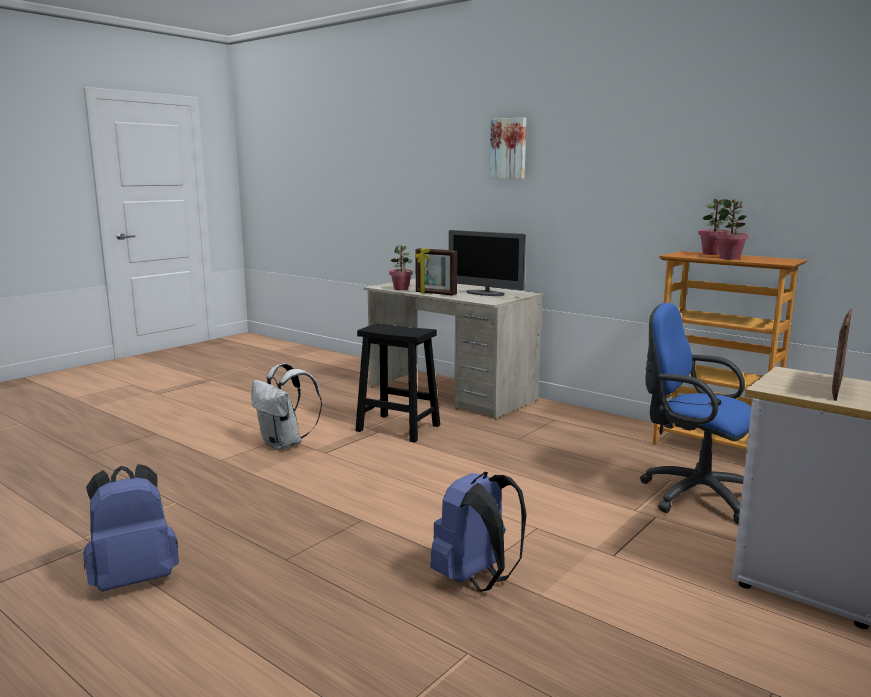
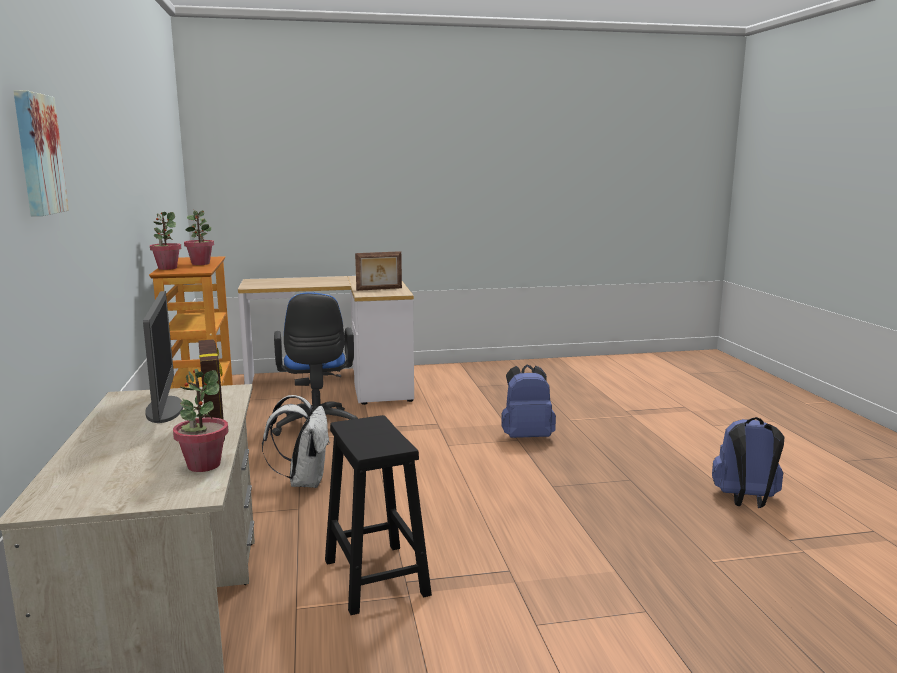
camera: 140 degrees left, 0 degrees up
white backpack [252,363,322,450] -> white backpack moved to [262,395,329,488]

